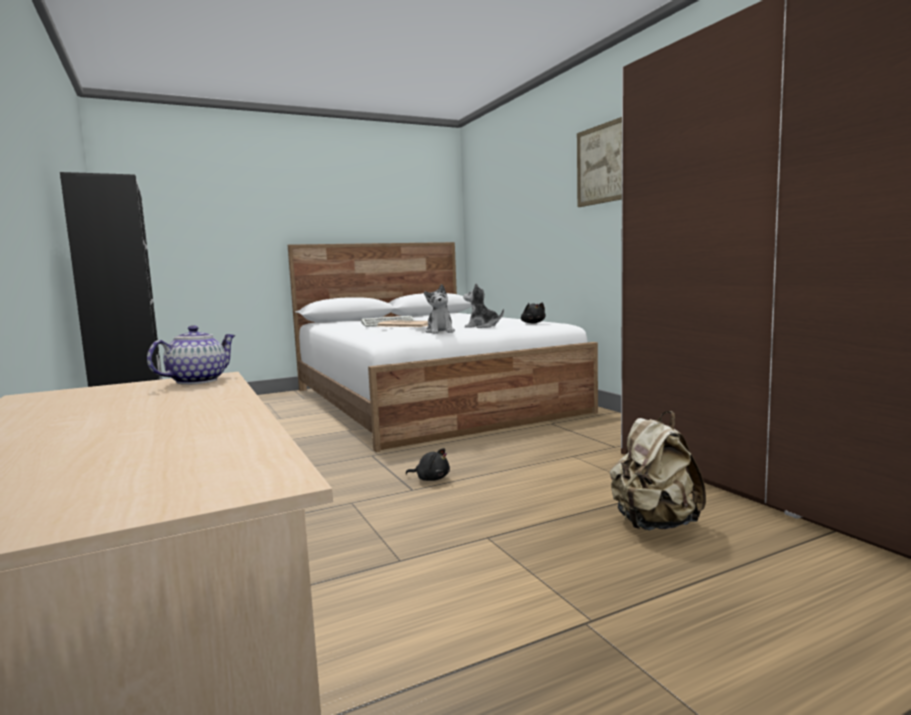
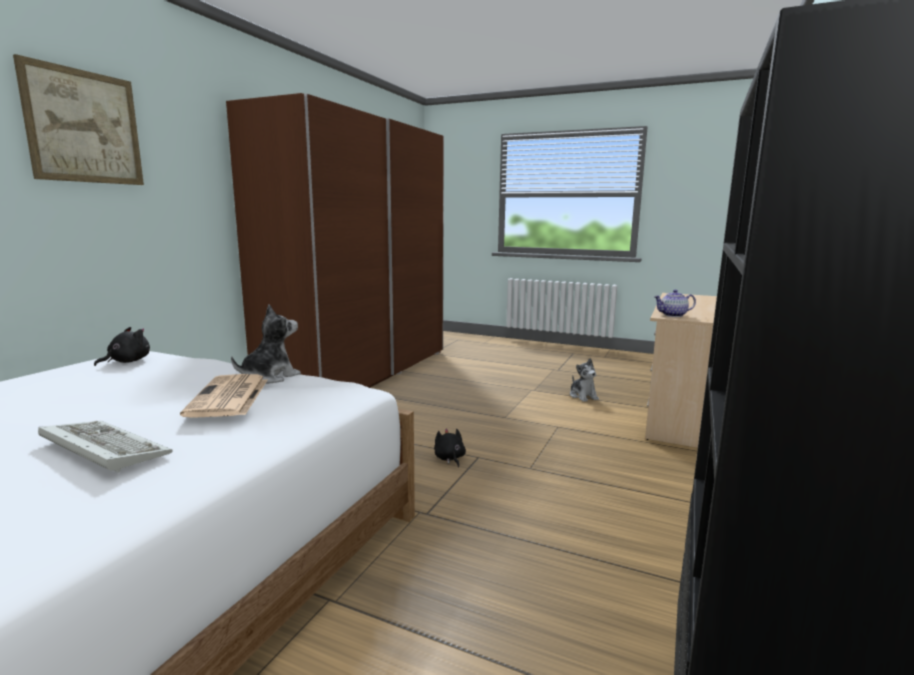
camera: 130 degrees left, 5 degrees up
plush toy [463,283,504,328] -> plush toy moved to [570,358,599,402]
beige backpack [610,411,706,530] -> none

